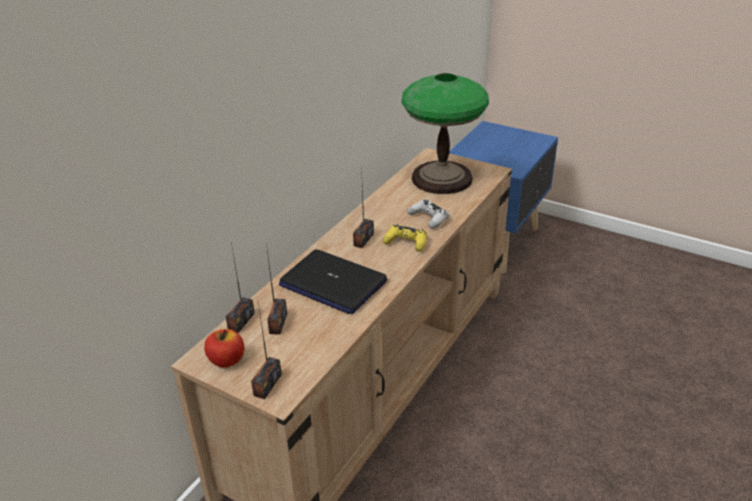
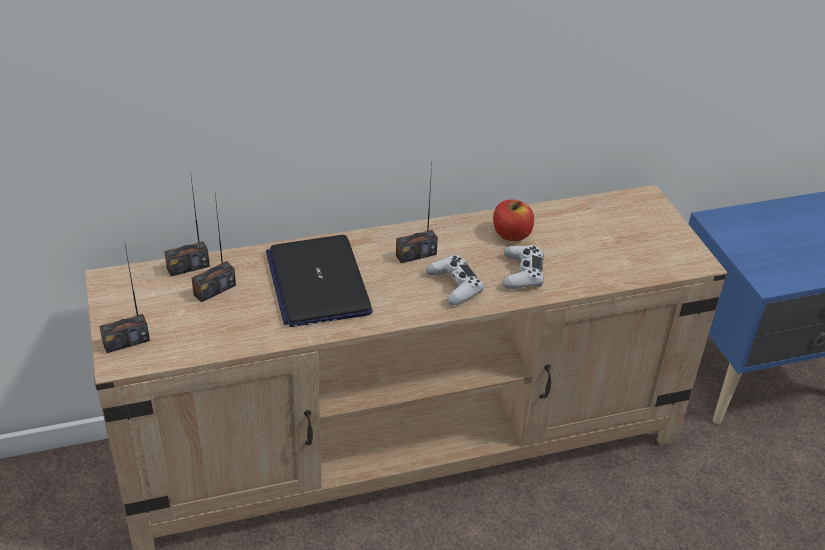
camera: 40 degrees right, 5 degrees up
apple [204,329,244,368] -> apple moved to [493,200,534,241]
yellow game controller [383,224,427,252] -> white game controller [426,255,484,305]
table lamp [401,73,489,194] -> none

